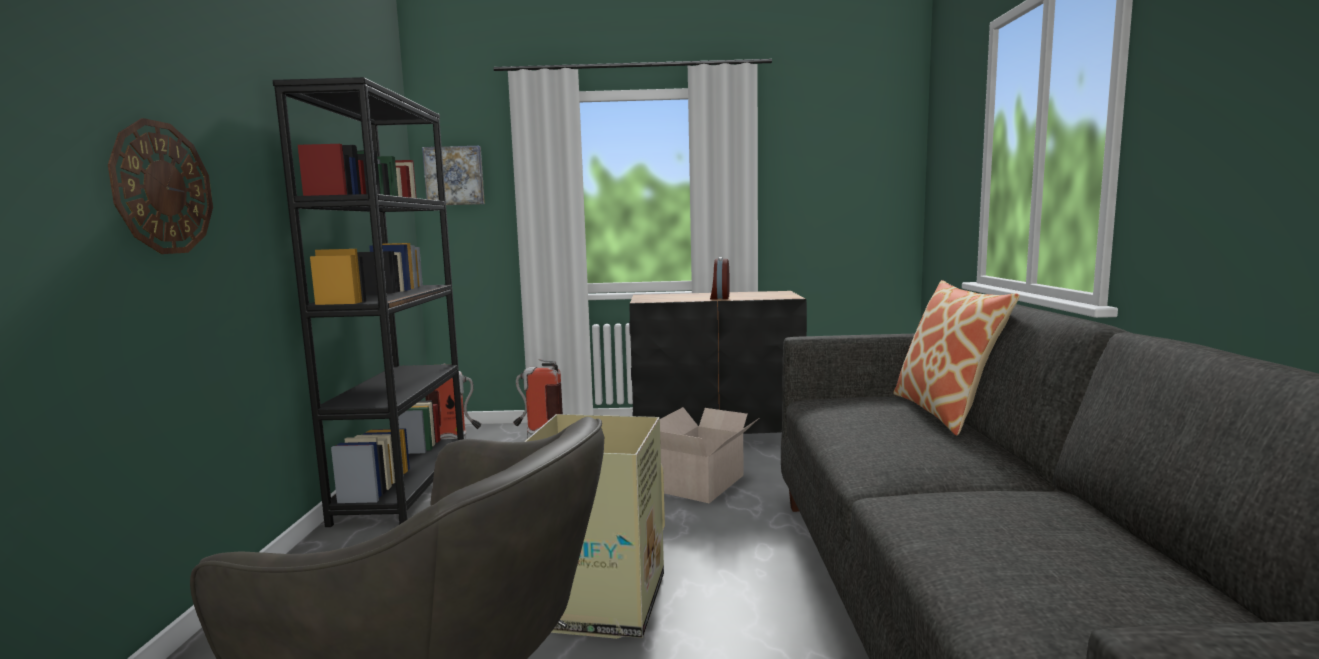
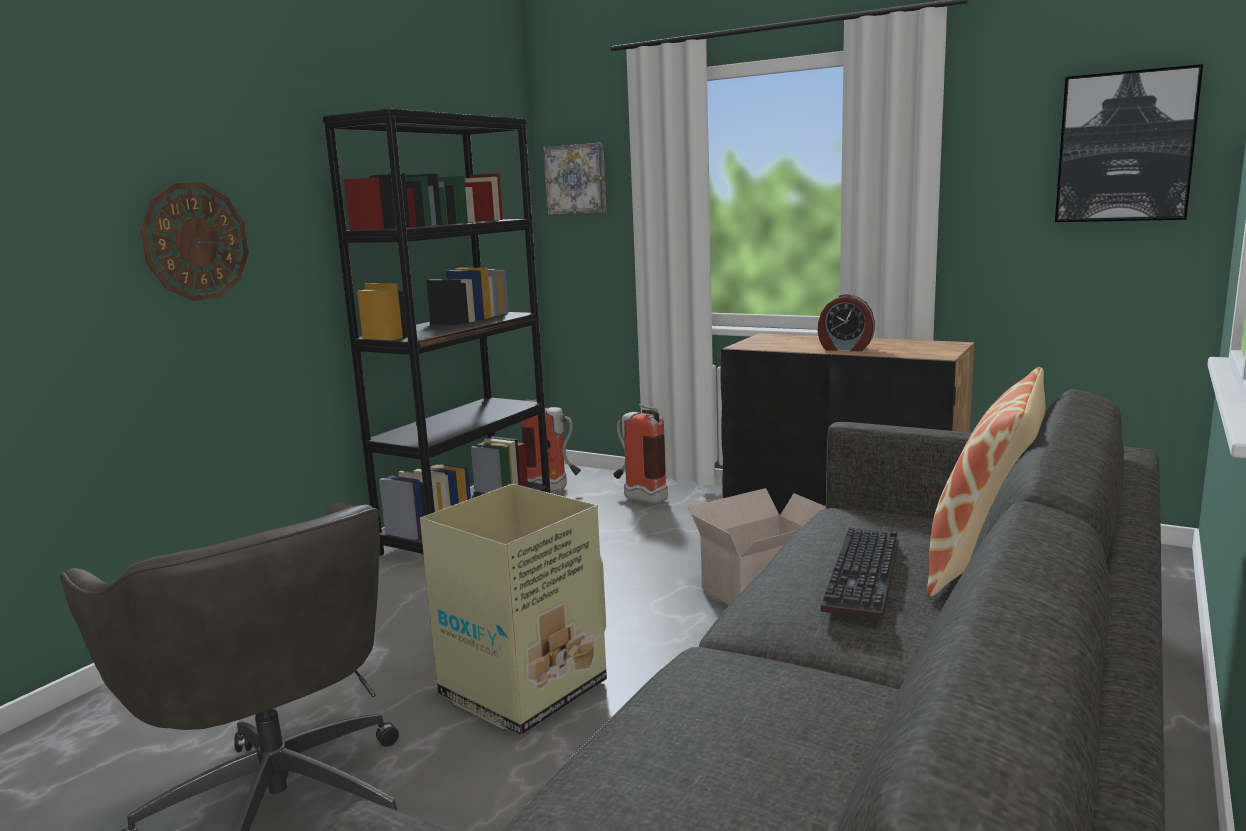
camera: 30 degrees right, 5 degrees up
alarm clock [710,257,730,299] -> alarm clock turned 105 degrees counterclockwise [818,294,875,351]
none -> keyboard [820,527,899,619]
none -> picture [1055,64,1203,222]

